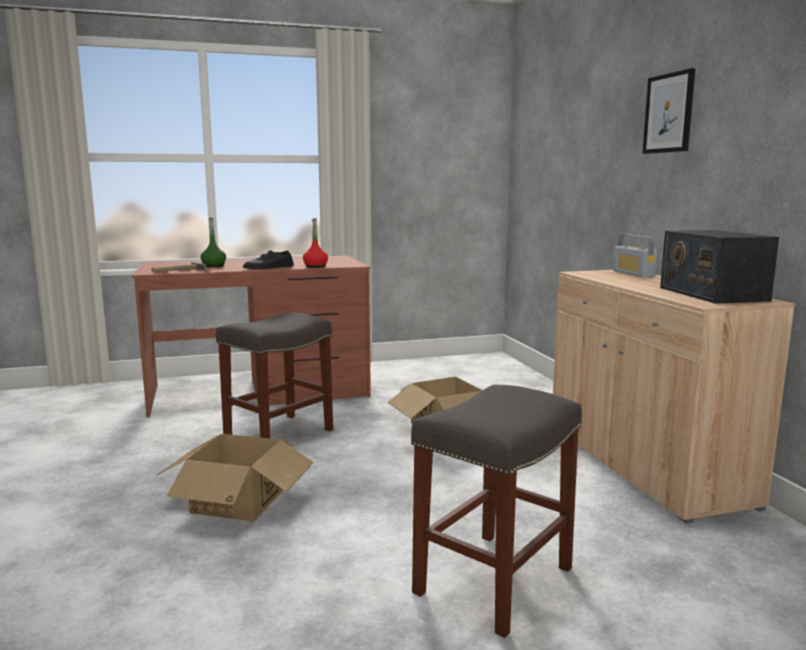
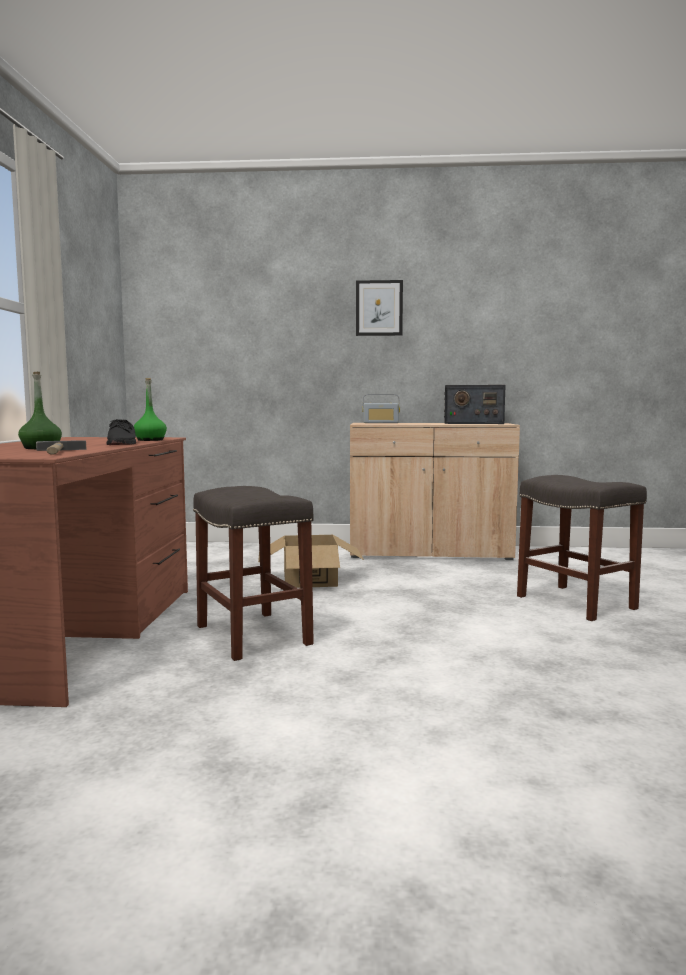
camera: 70 degrees left, 5 degrees down
cardboard box [156,434,314,521] -> none
red bottle [303,218,328,268] -> green bottle [134,378,167,441]

